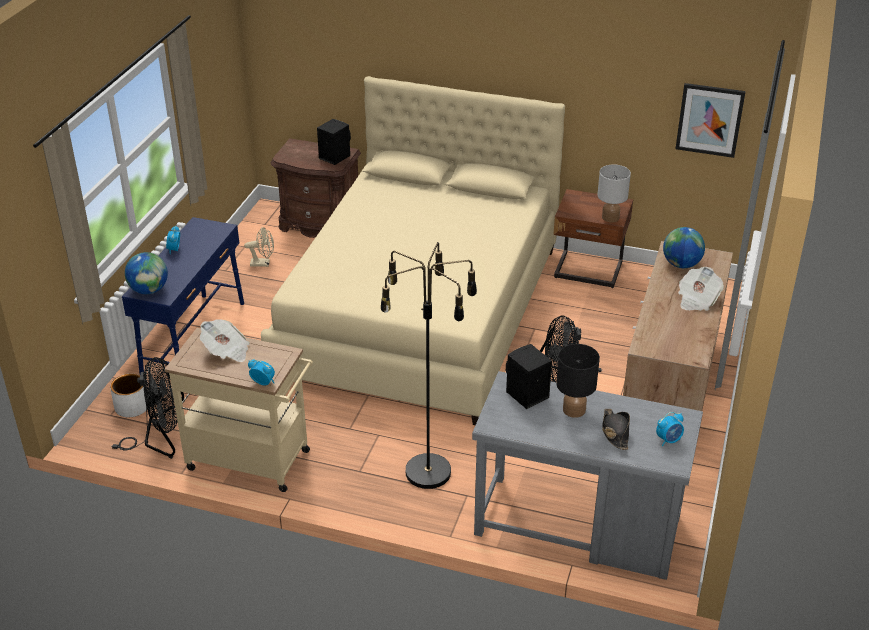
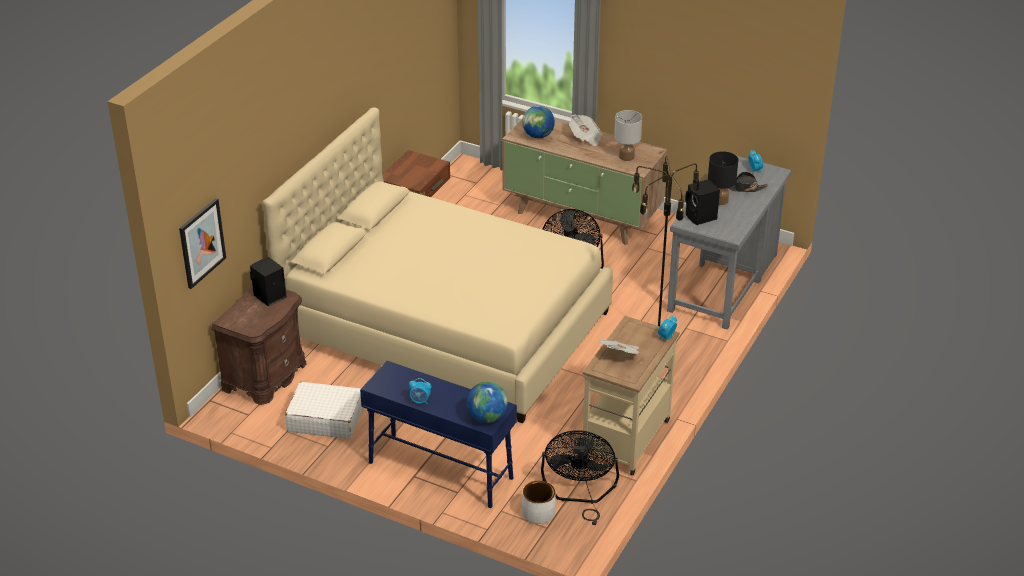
camera: 80 degrees left, 0 degrees up
beige fan [244,227,274,267] -> white suitcase [285,382,363,439]
grey table lamp [597,164,631,222] -> grey table lamp moved to [614,110,642,161]
picture [675,83,746,158] -> picture moved to [179,198,226,289]

